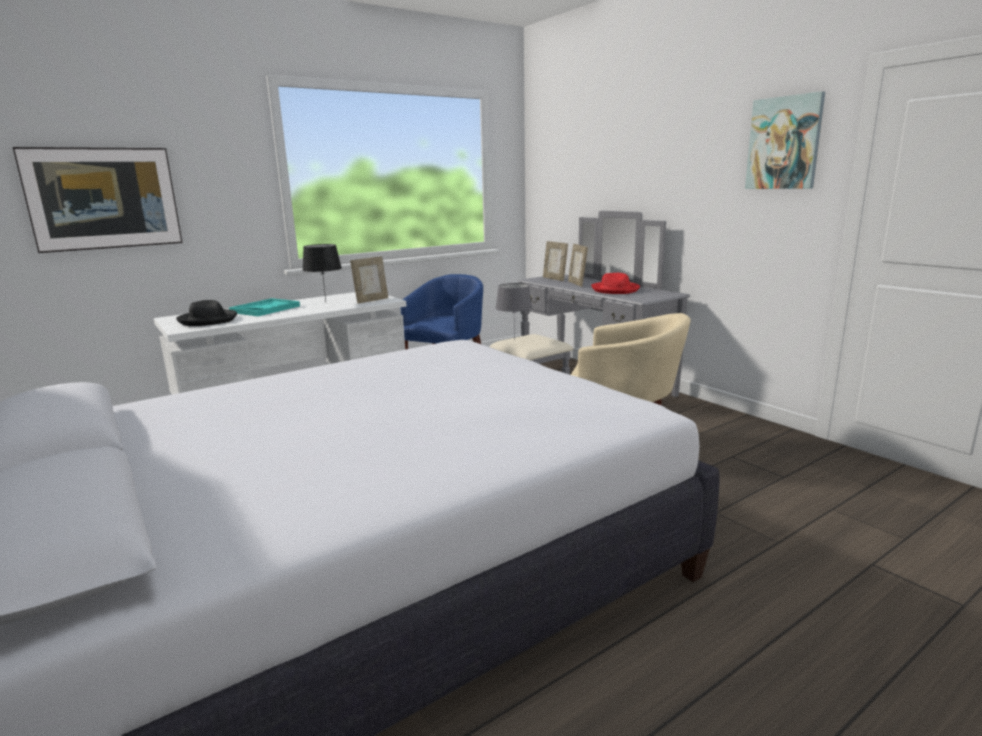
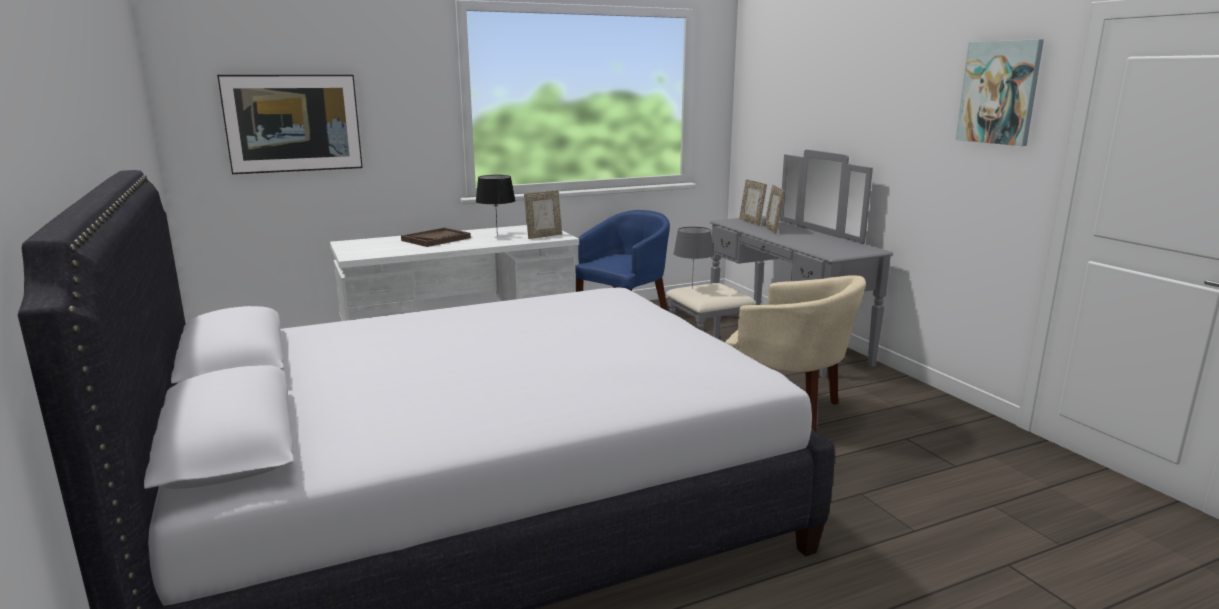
camera: 10 degrees right, 0 degrees up
black hat [176,300,237,326] -> none
turquoise tray [229,298,300,316] -> brown tray [401,227,471,247]
red hat [591,273,640,294] -> none

